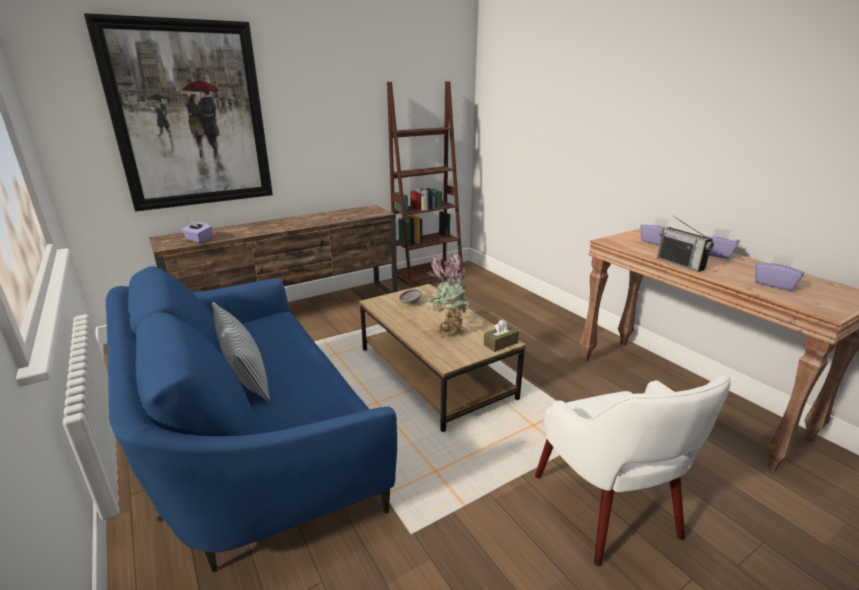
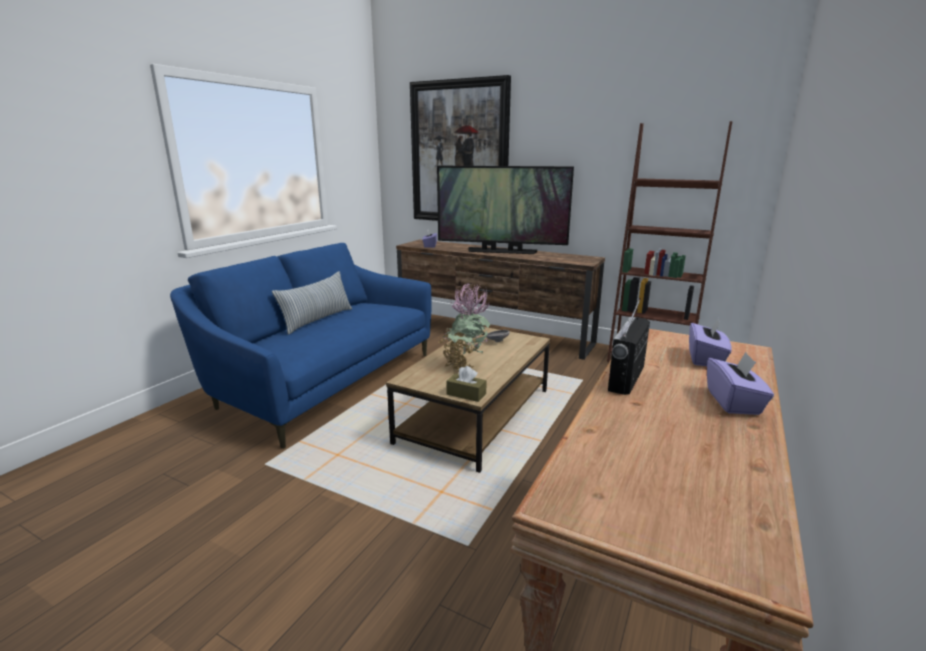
camera: 60 degrees right, 5 degrees down
white armchair [535,375,731,566] -> none
purple tissue box [755,253,804,291] -> none
none -> television [437,166,574,254]

